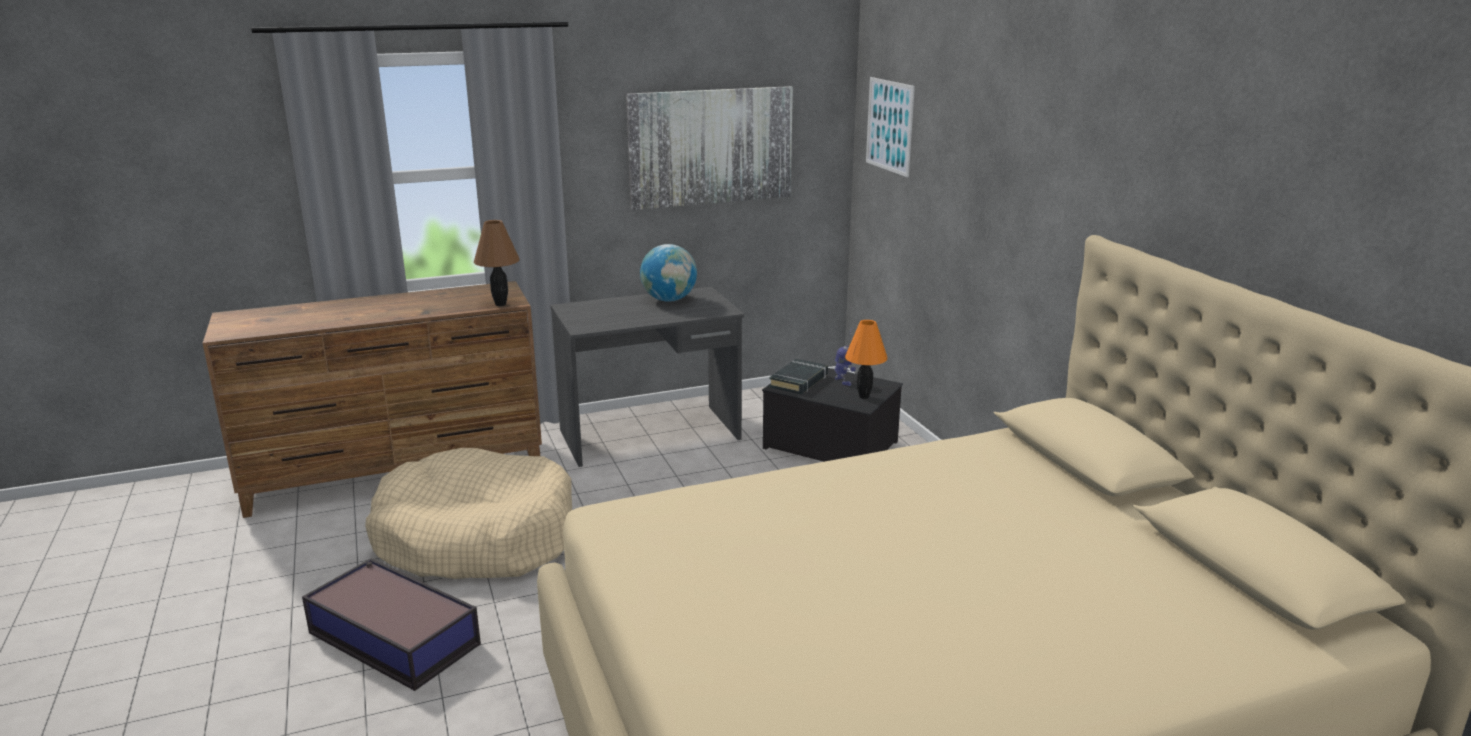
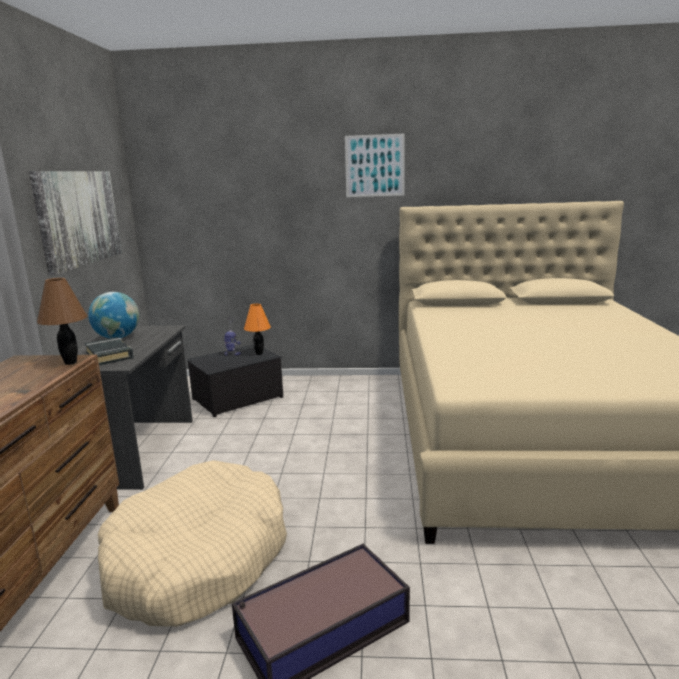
camera: 65 degrees left, 5 degrees down
black book [769,359,828,394] -> black book moved to [85,337,134,365]
picture [866,77,915,177] -> picture moved to [345,134,405,197]

